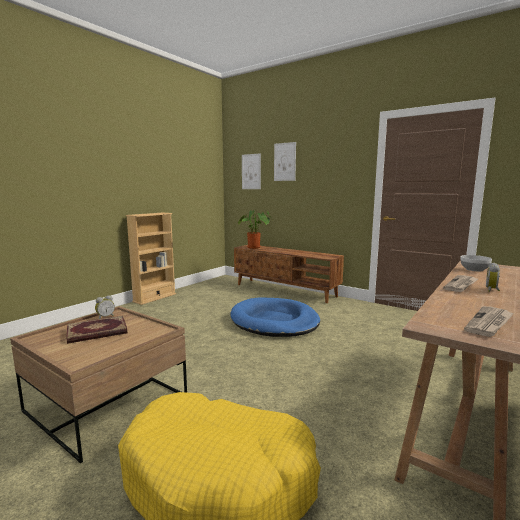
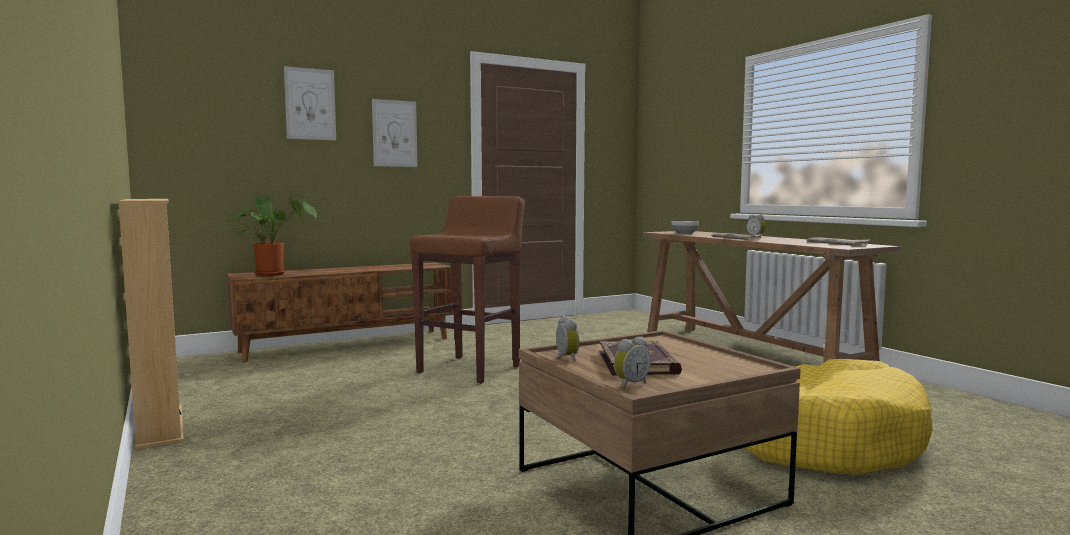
camera: 65 degrees left, 5 degrees down
blue dog bed [231,297,320,337] -> brown stool [410,196,525,384]
picture [242,153,261,189] -> picture moved to [372,99,417,167]
none -> alarm clock [614,337,651,389]

